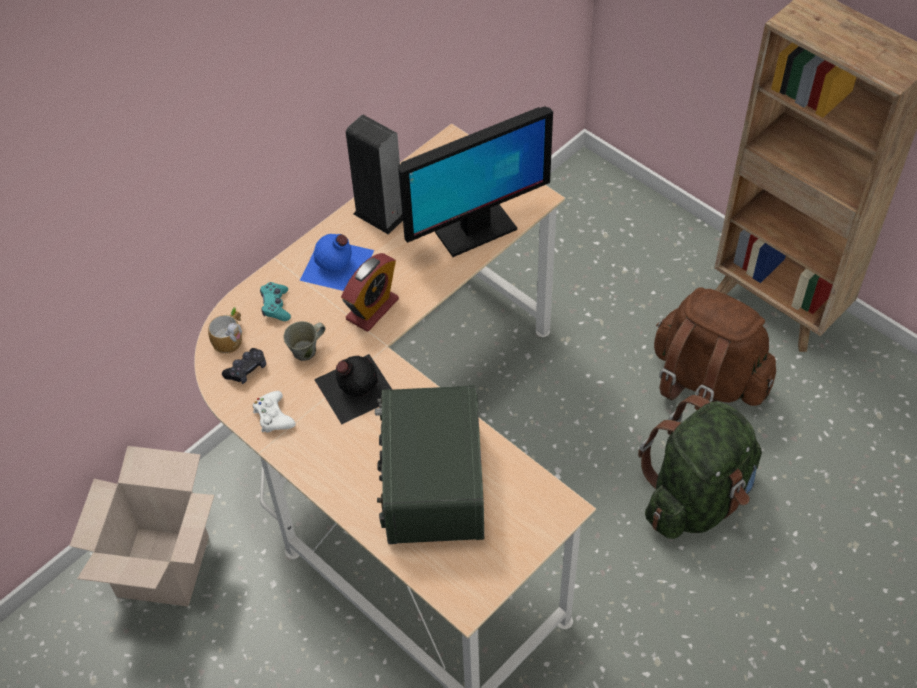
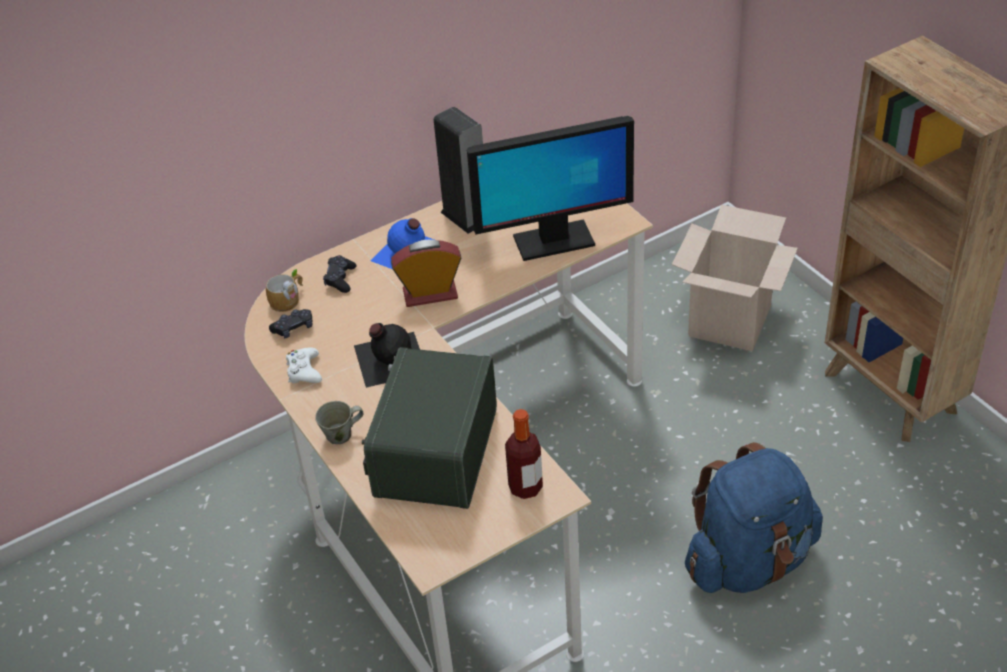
camera: 15 degrees right, 10 degrees down
cardboard box [70,446,215,607] -> cardboard box moved to [672,205,798,351]
turquoise game controller [260,282,291,321] -> black game controller [323,255,357,293]
grey mug [284,321,326,361] -> grey mug moved to [315,401,363,444]
alarm clock [341,253,399,332] -> alarm clock turned 150 degrees counterclockwise [391,240,461,307]
green backpack [638,395,762,539] -> blue backpack [685,442,823,593]
brown backpack [654,287,776,410] -> none
none -> bottle [505,409,543,499]

